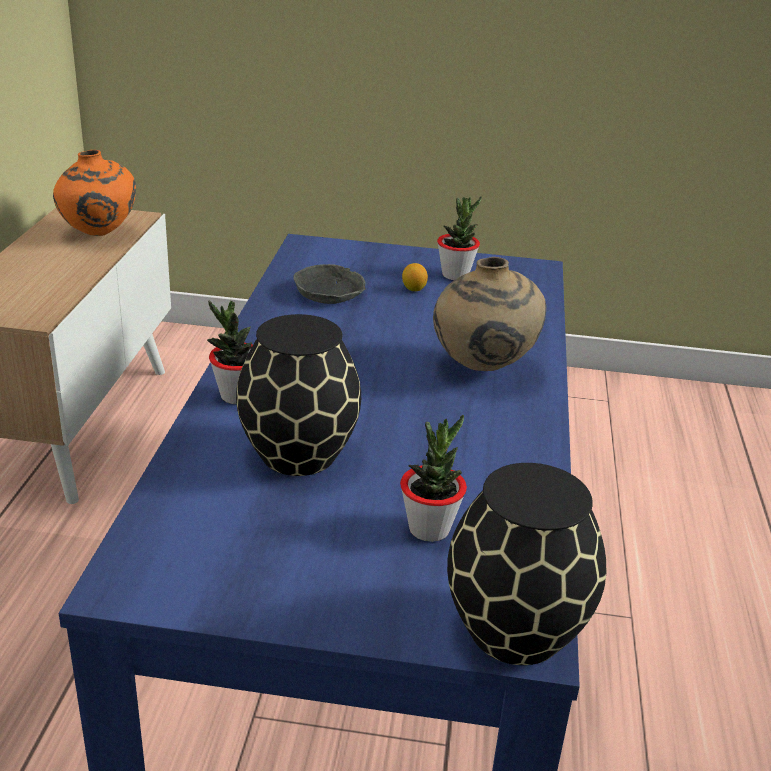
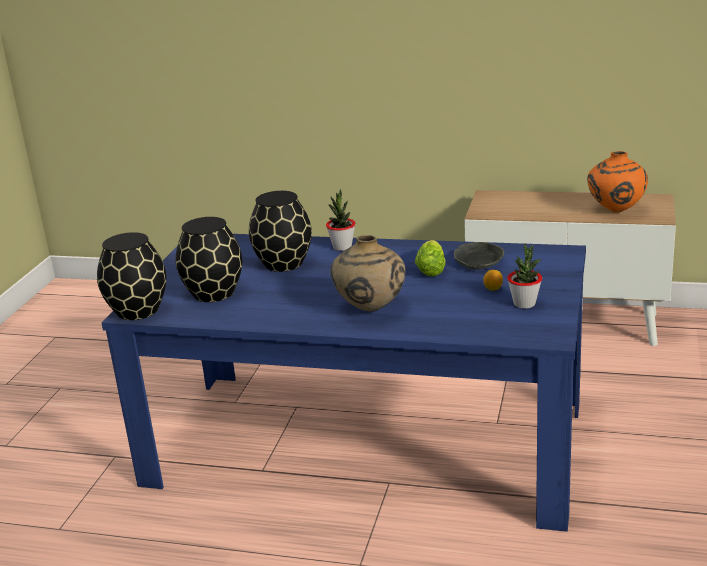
camera: 100 degrees right, 5 degrees down
potted plant [400,415,467,542] -> black vase [176,217,242,302]
none -> lettuce [415,240,446,277]

